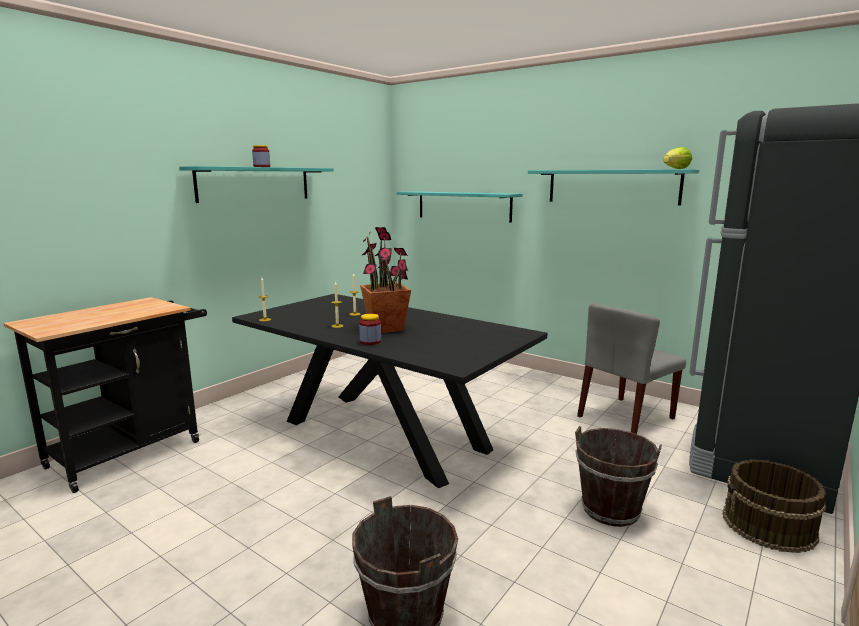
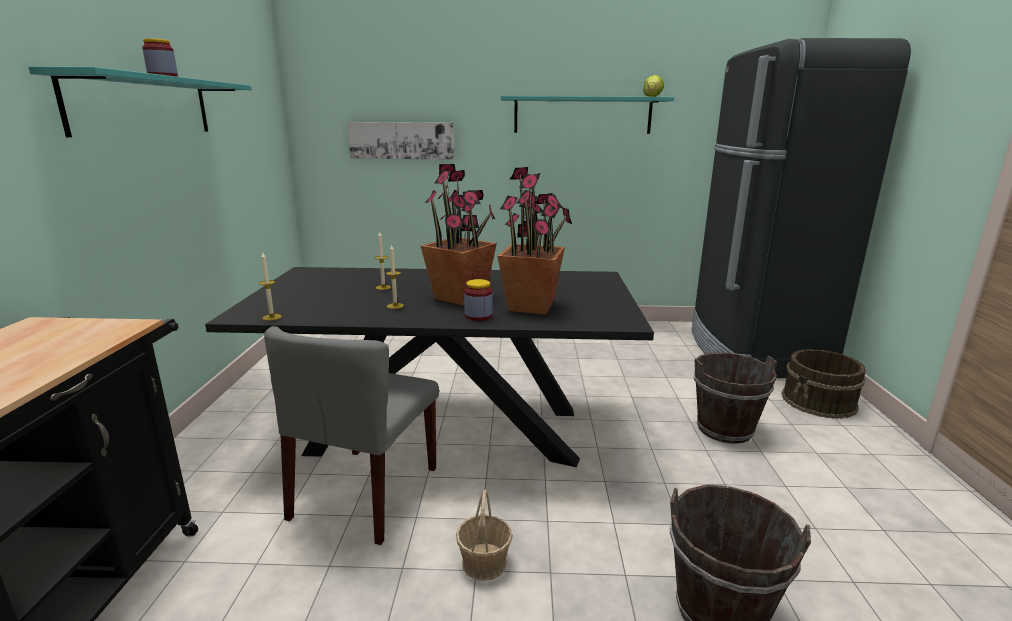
camera: 35 degrees left, 5 degrees up
turquoise shelf [397,191,523,223] -> picture [347,122,454,160]
grey chair [577,303,686,434] -> grey chair moved to [264,326,439,545]
none -> basket [456,490,513,581]
none -> potted plant [497,167,572,315]

